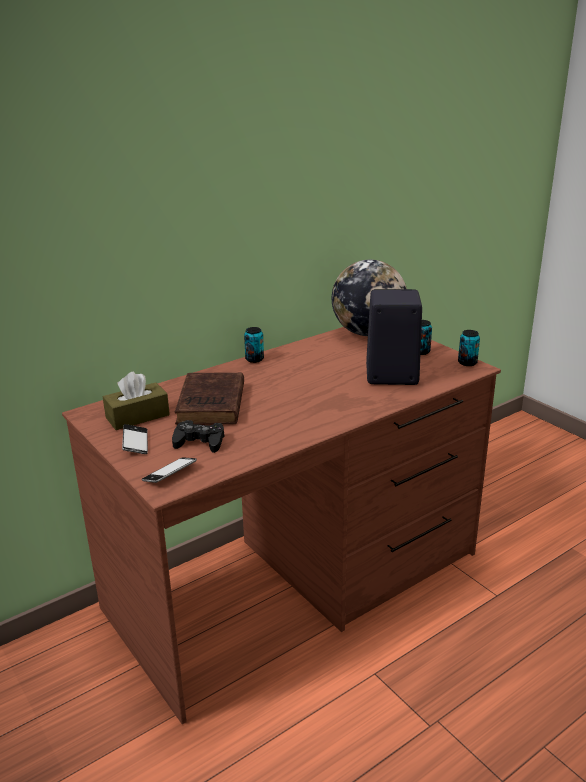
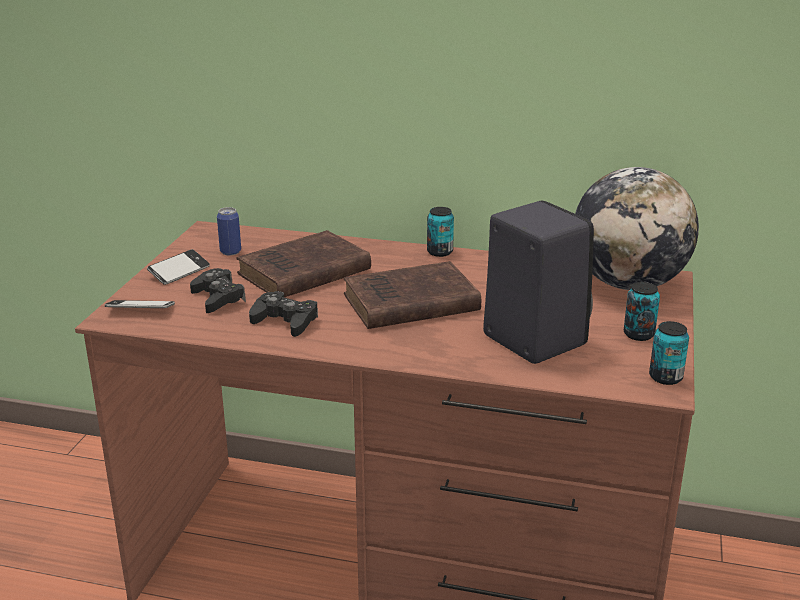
camera: 50 degrees right, 0 degrees up
brown tissue box [103,371,170,430] -> can [217,207,241,255]
none -> black game controller [249,291,318,337]
none -> brown book [344,261,481,329]

